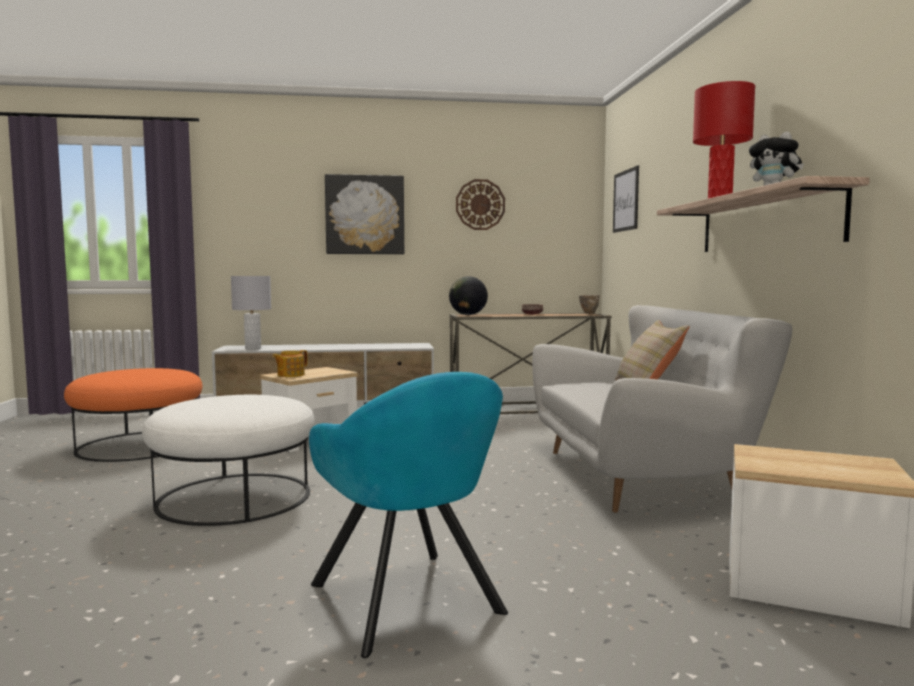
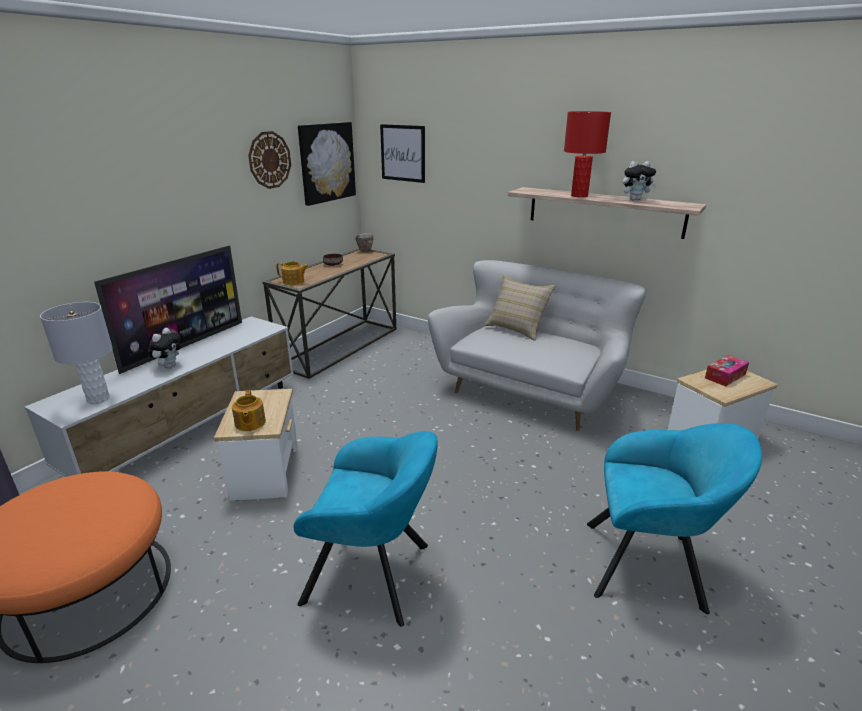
camera: 50 degrees left, 20 degrees up
white ottoman [142,395,315,526] -> turquoise armchair [294,431,437,627]
picture [325,174,404,254] -> picture moved to [298,122,356,206]
globe [449,276,488,315] -> teapot [276,261,309,285]
none -> television [94,245,242,374]
none -> plush toy [148,328,181,369]
none -> tissue box [705,355,749,386]

